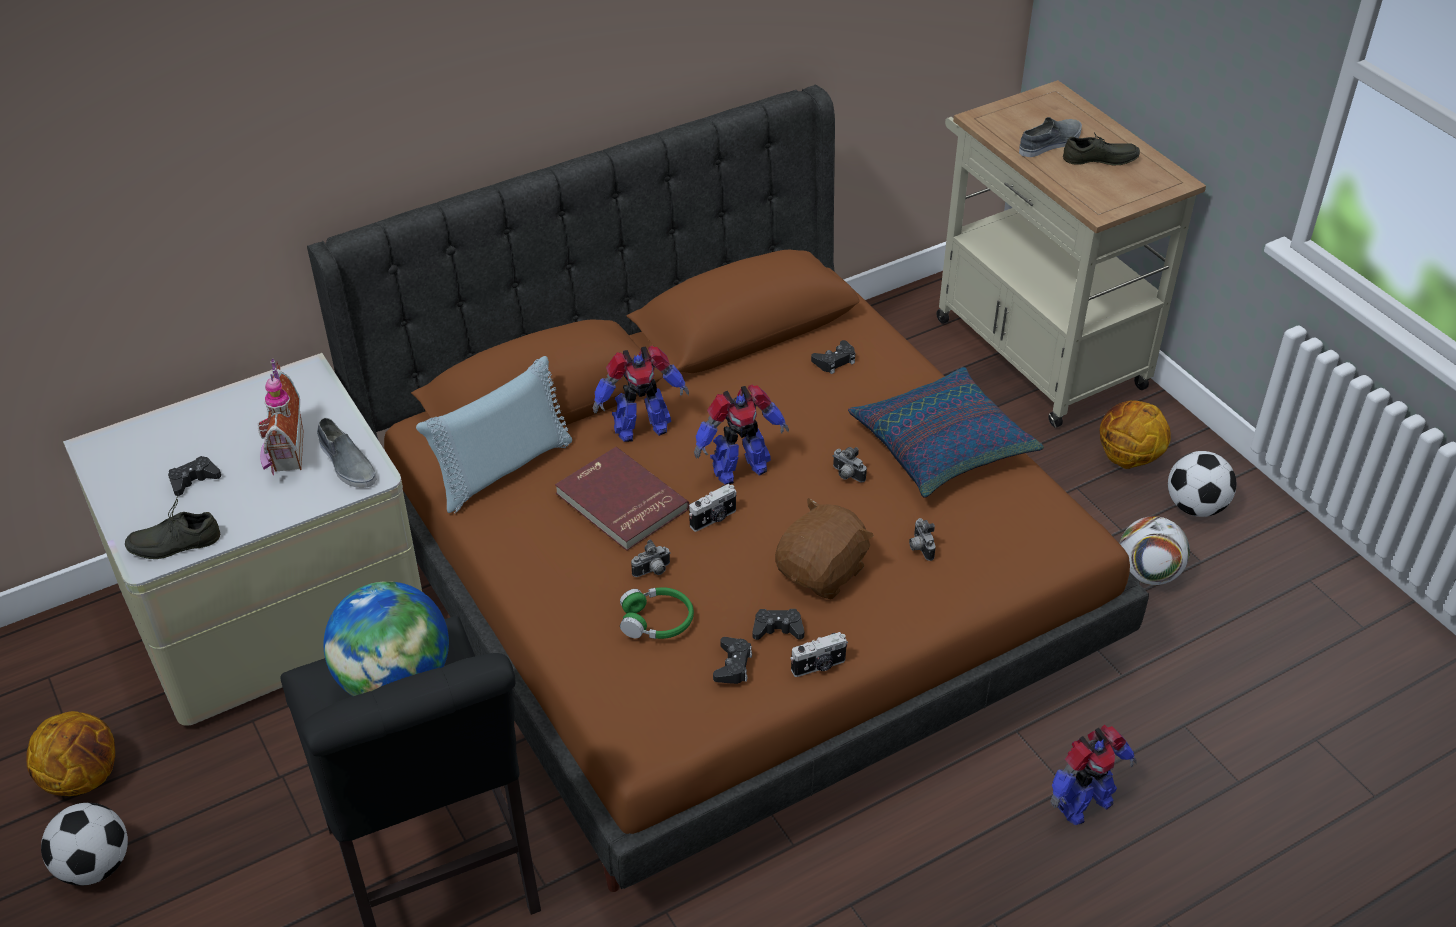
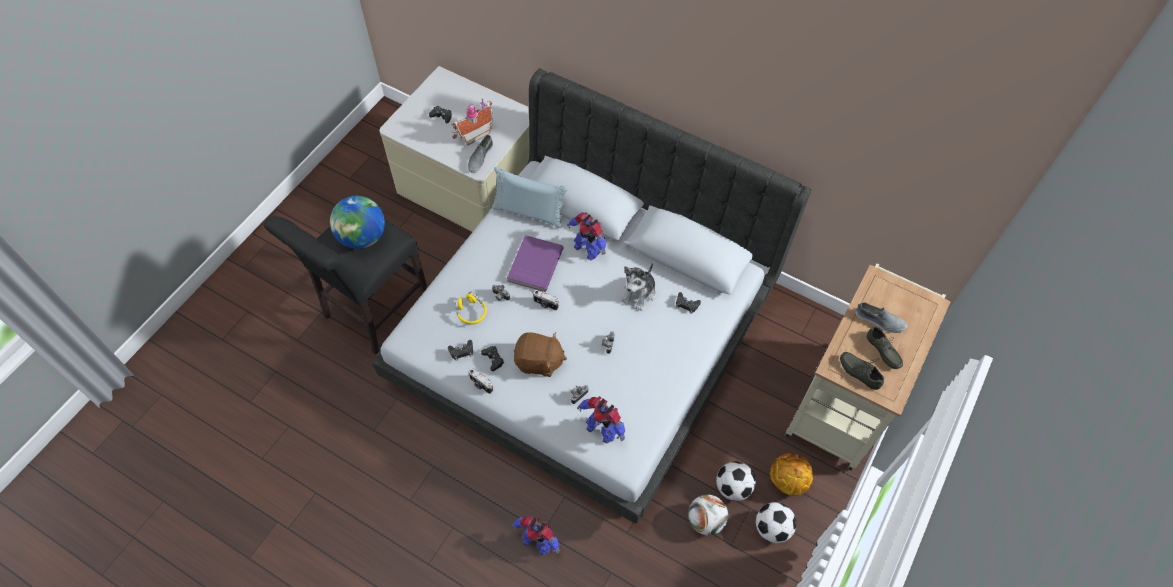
camera: 60 degrees right, 15 degrees up
basketball [26,711,115,796] -> none
football [41,803,128,886] -> football moved to [716,461,756,501]
grey shoe [125,495,220,559] -> grey shoe moved to [840,352,884,390]
brown bed [307,85,1149,892] -> grey bed [372,68,812,524]
red book [555,447,689,551] -> purple book [507,235,564,292]
green headphones [620,587,694,639] -> yellow headphones [455,291,487,325]
toy robot [694,384,789,485] -> toy robot moved to [577,396,625,444]
blue pillow [848,367,1044,498] -> none
none -> plush toy [621,263,656,311]

